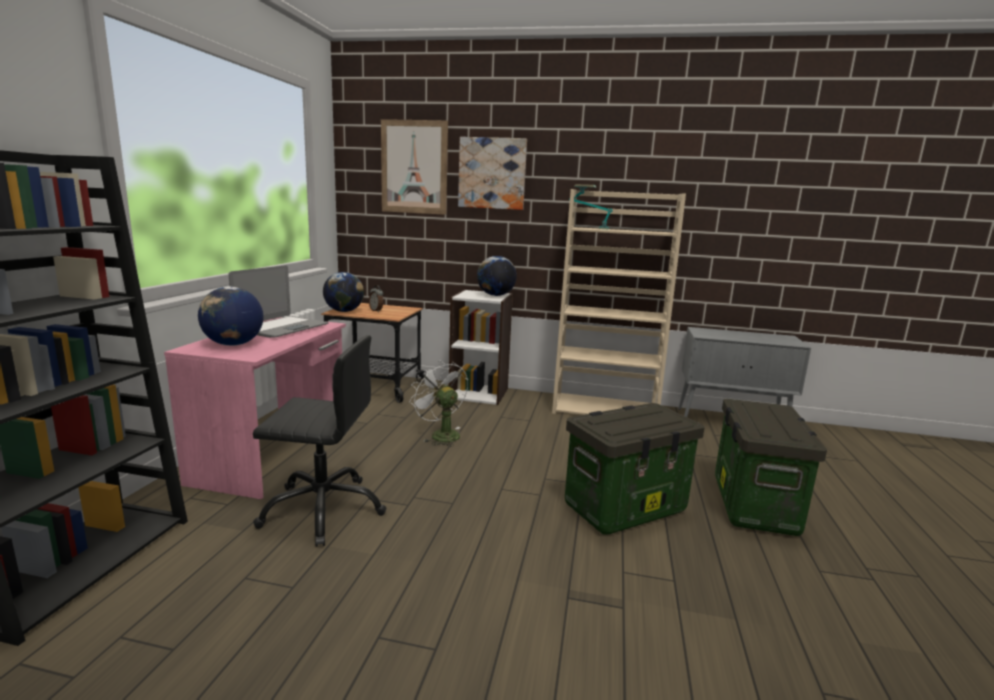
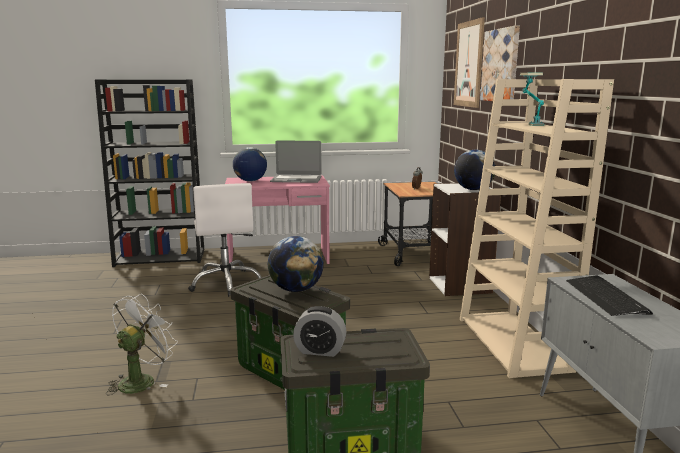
camera: 70 degrees right, 0 degrees up
black office chair [253,335,387,547] -> white office chair [188,183,262,297]
globe [323,272,364,312] -> globe moved to [268,236,324,292]
white fan [409,360,468,447] -> white fan moved to [106,293,178,396]
none -> alarm clock [293,306,347,357]
none -> keyboard [566,275,653,316]

